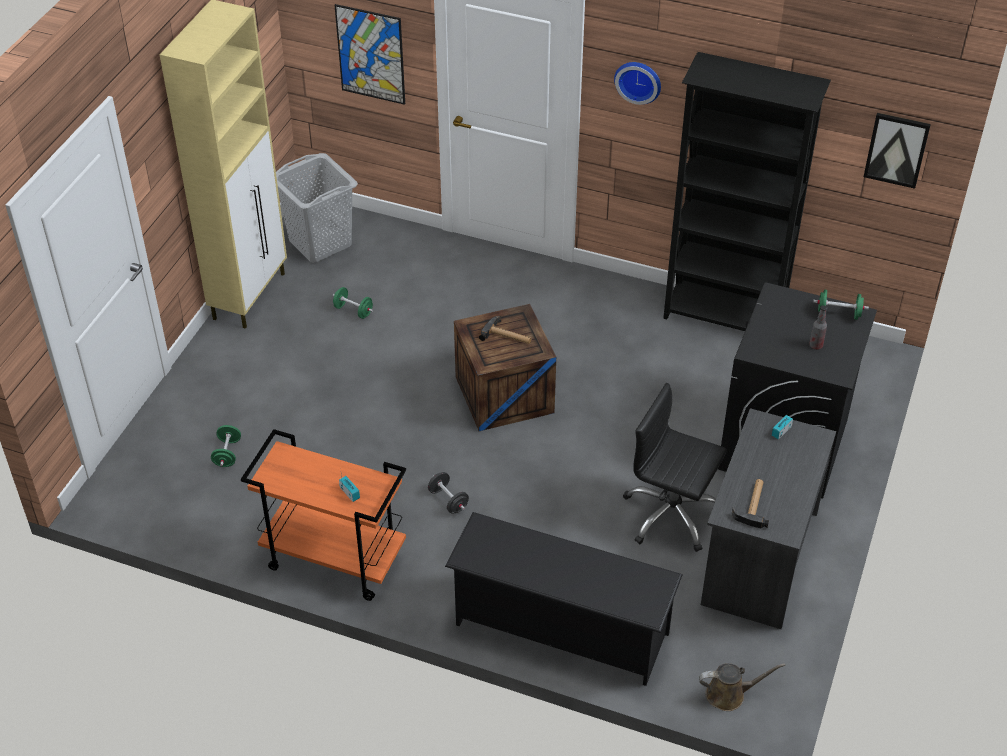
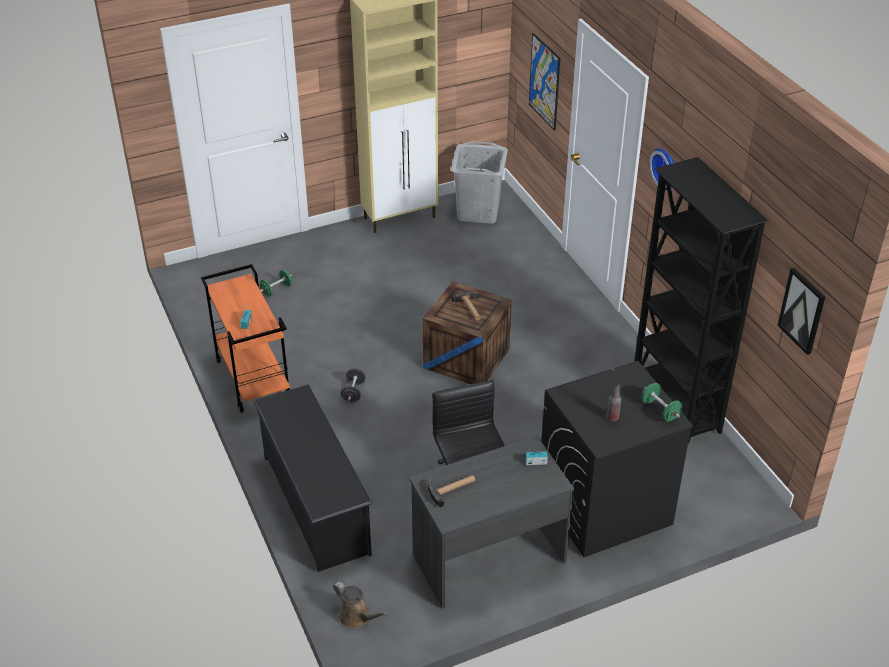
camera: 45 degrees right, 5 degrees down
green dumbbell [333,287,373,319] -> none

